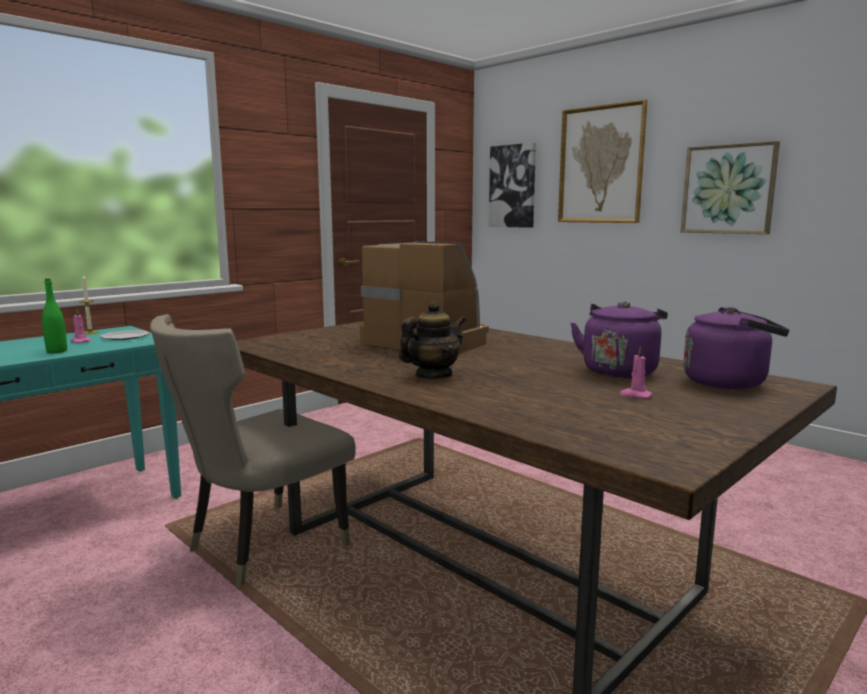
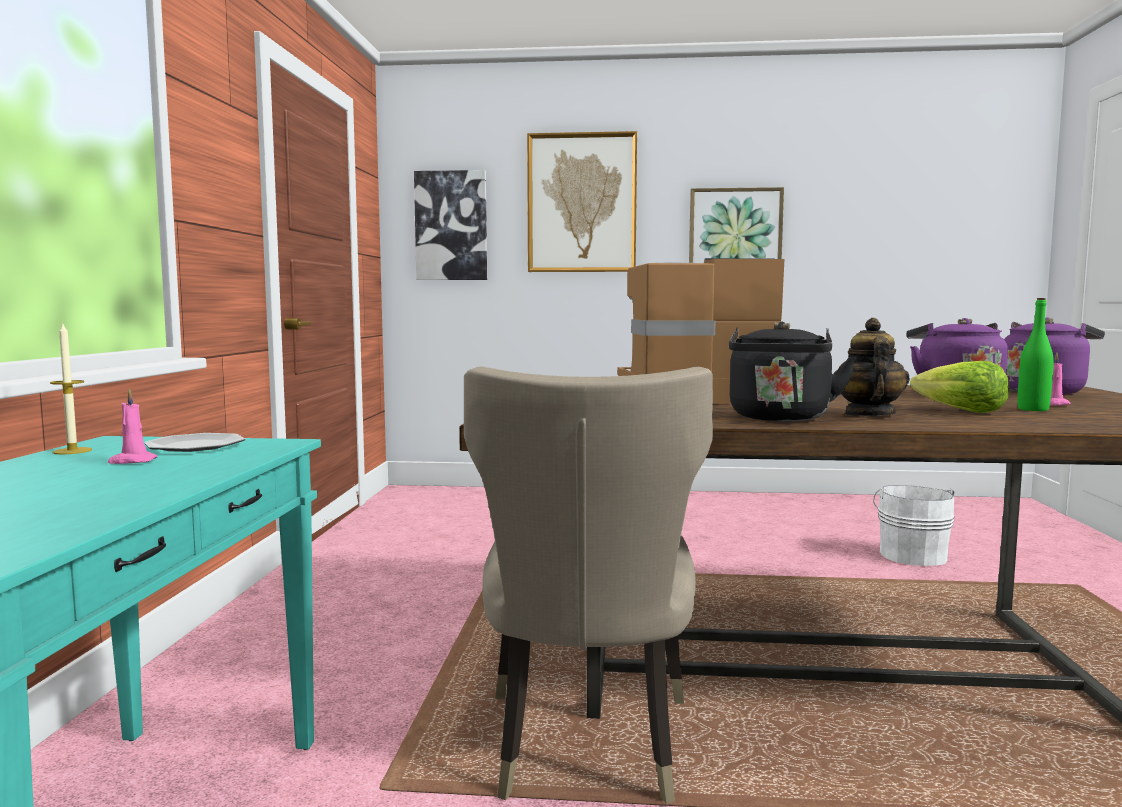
camera: 40 degrees left, 5 degrees down
green bottle [42,279,67,353] -> green bottle moved to [1018,298,1054,411]
none -> black kettle [729,322,856,421]
none -> white bucket [873,485,955,566]
none -> lettuce [910,361,1009,413]

